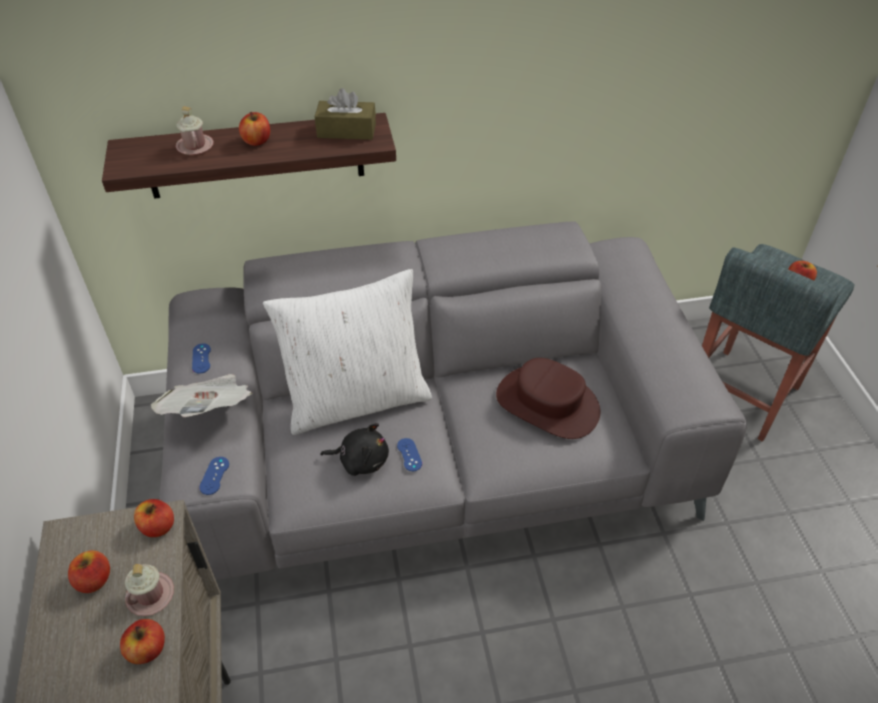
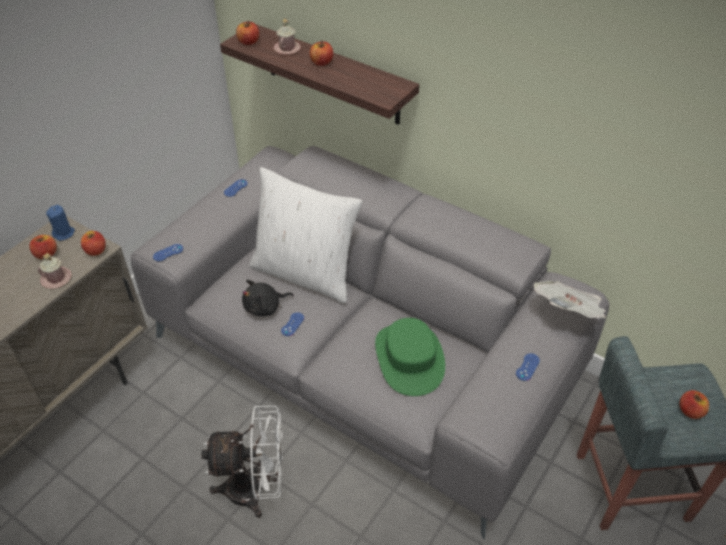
camera: 45 degrees right, 0 degrees up
apple [120,619,165,664] -> apple moved to [236,21,259,45]
newspaper [151,374,253,417] -> newspaper moved to [534,281,606,319]
brown tissue box [314,88,376,140] -> none
black plush toy [320,423,389,476] -> black plush toy turned 105 degrees clockwise [242,280,293,316]
brown hat [496,358,600,439] -> green hat [375,318,445,396]
none -> blue candle [46,205,75,241]
none -> white fan [201,405,283,518]
none -> blue game controller [516,353,540,381]

